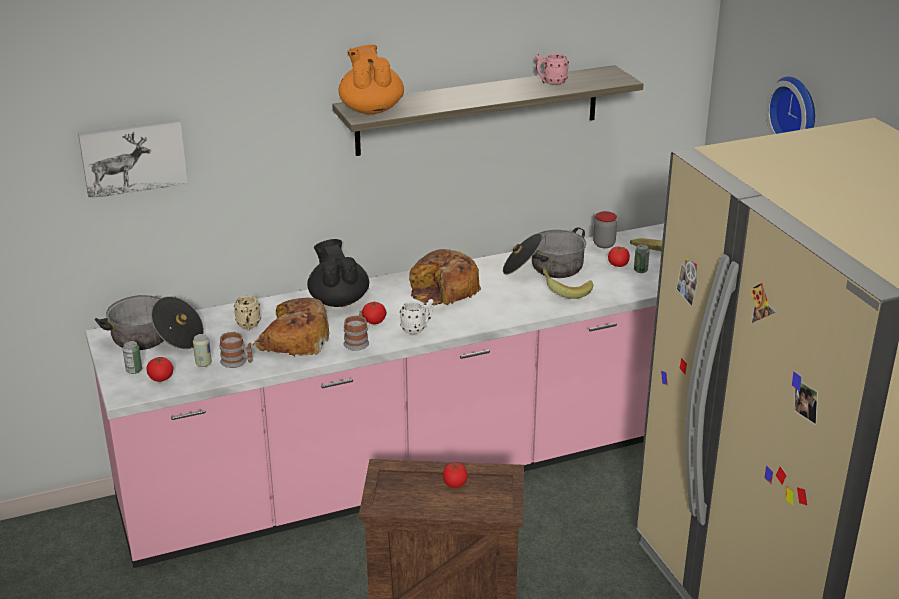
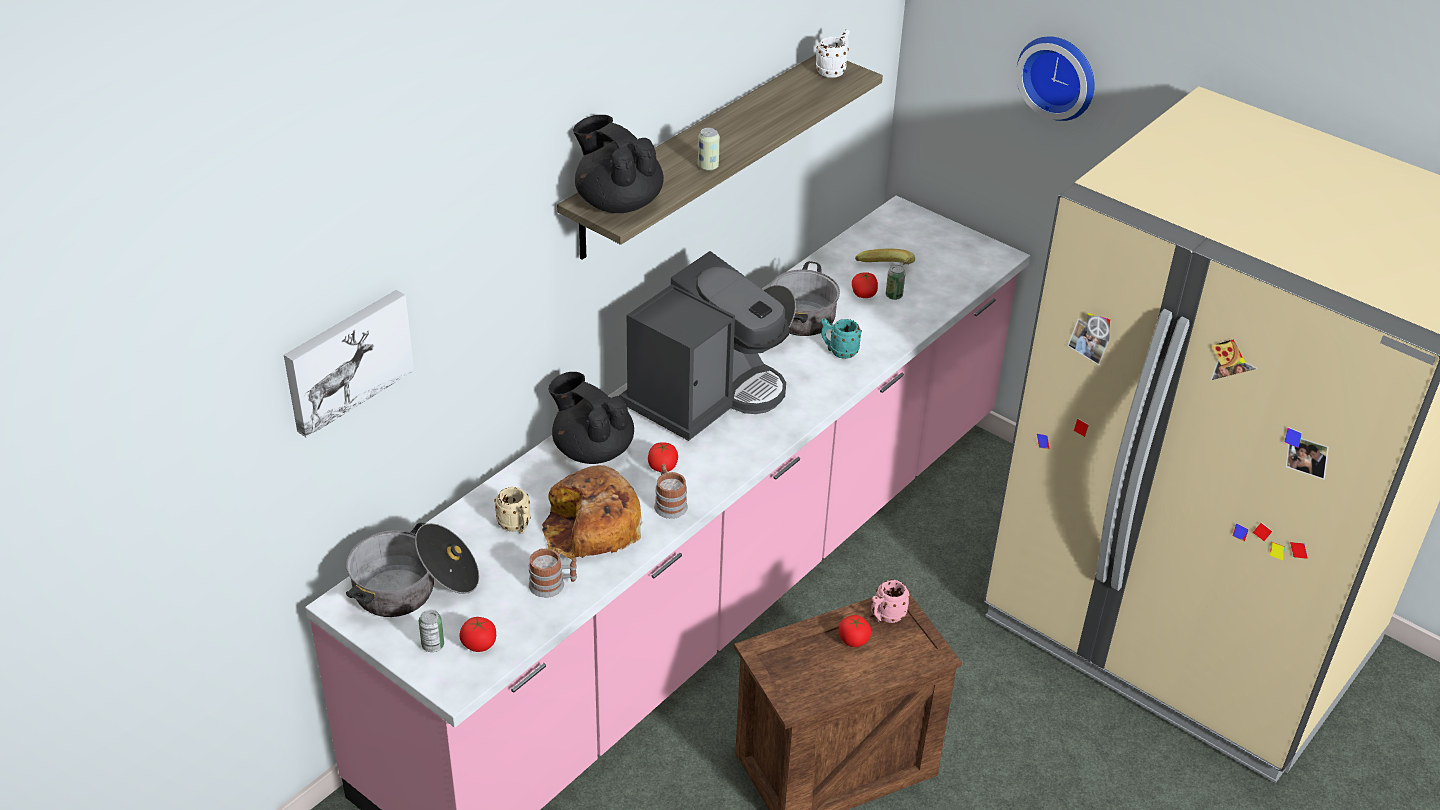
camera: 30 degrees left, 10 degrees up
can [193,334,212,367] -> can moved to [698,128,720,171]
orange teapot [339,45,404,114] -> black teapot [573,115,664,213]
white mug [400,299,433,334] -> white mug moved to [815,29,850,78]
bread [409,249,481,306] -> coffee machine [619,251,789,441]
pink mug [536,53,569,85] -> pink mug moved to [871,580,910,623]
banana [542,265,593,299] -> turquoise mug [821,318,862,359]
jar [593,211,617,248] -> none

